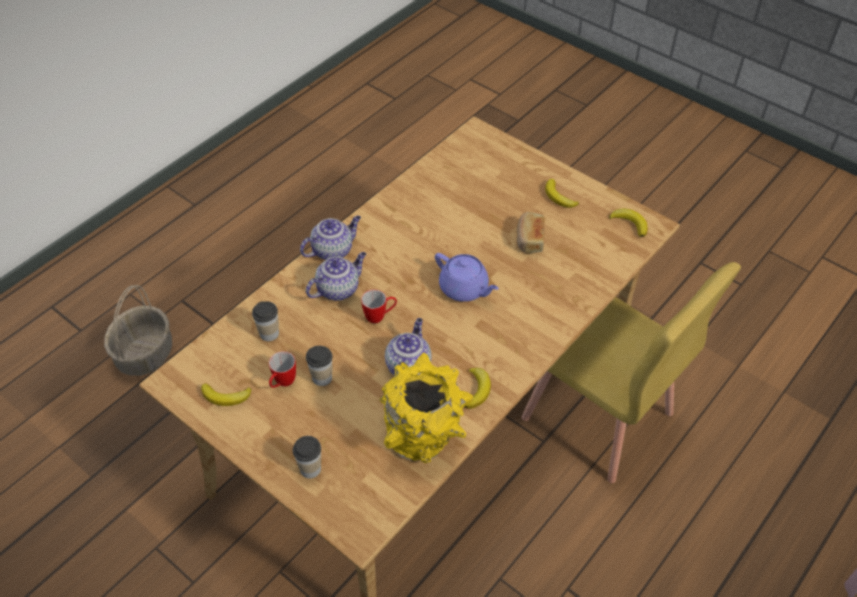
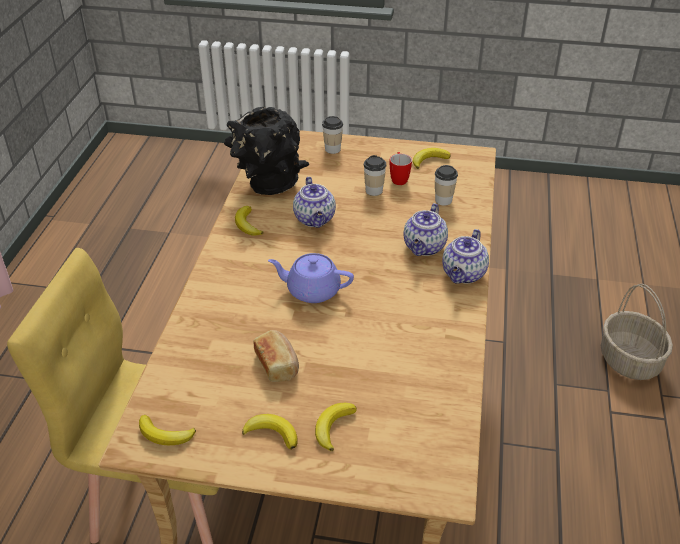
camera: 150 degrees right, 10 degrees down
mug [361,289,397,323] -> none
yellow vase [379,352,474,463] -> black vase [224,107,309,195]
none -> banana [315,403,357,451]

